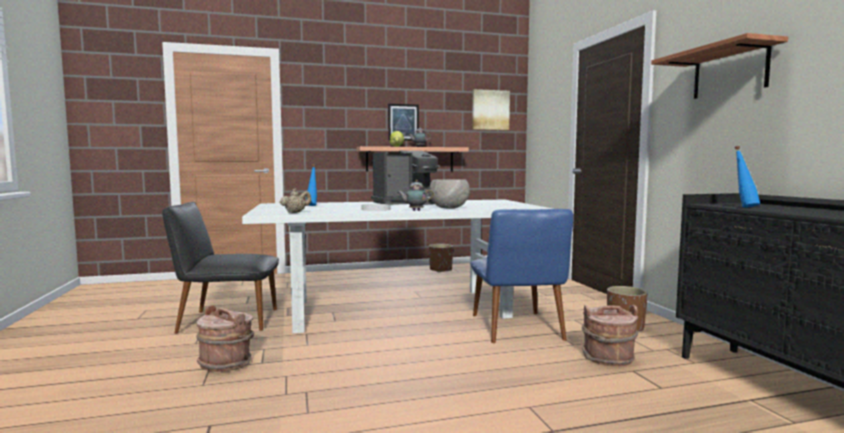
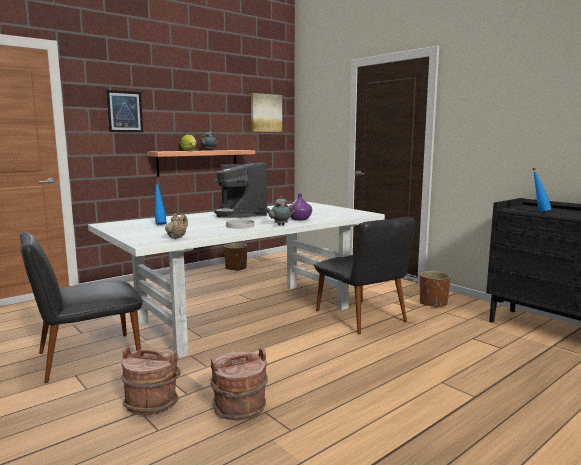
camera: 25 degrees left, 5 degrees up
coffee machine [371,151,440,205] -> coffee machine turned 120 degrees clockwise [214,162,268,218]
picture [388,104,419,141] -> picture moved to [106,90,143,132]
grey bowl [429,179,470,209] -> purple vase [290,194,312,221]
blue chair [470,209,573,343] -> black chair [314,217,415,334]
brown bucket [582,305,638,367] -> brown bucket moved to [209,348,268,421]
shelf [651,33,788,99] -> none

